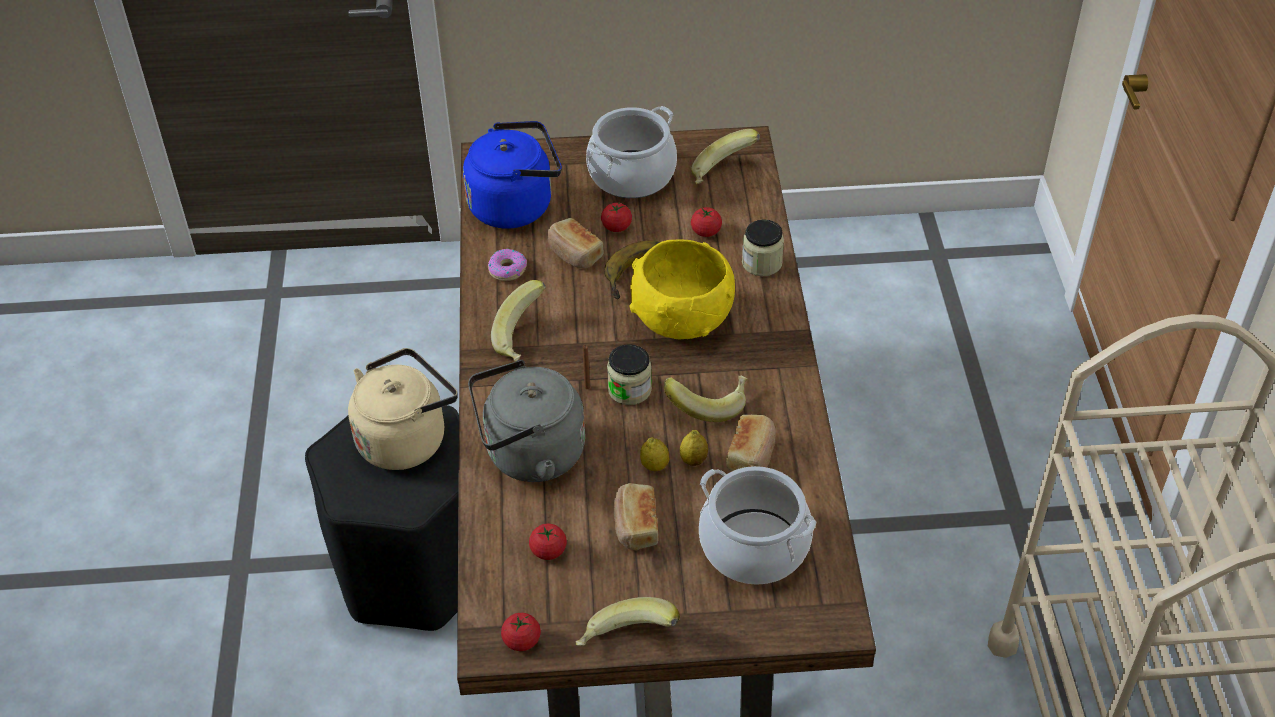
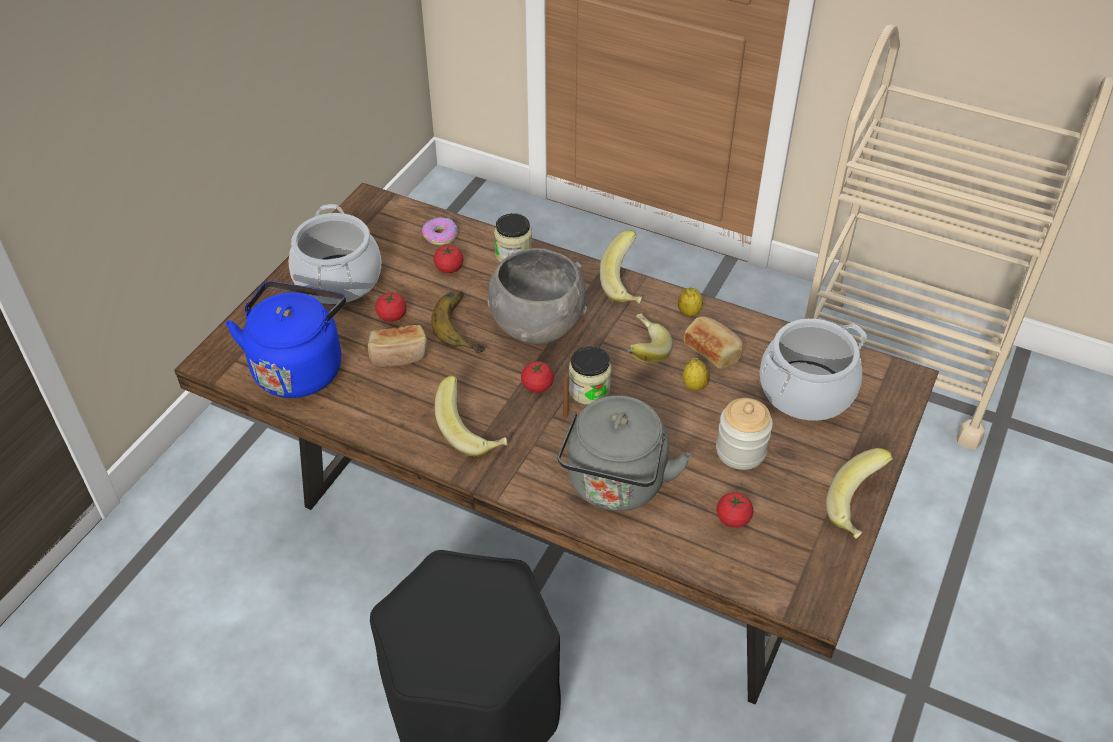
camera: 60 degrees left, 0 degrees up
beige kettle [348,348,458,470] -> none
donut [488,249,527,281] -> donut moved to [422,217,458,245]
tomato [501,613,541,651] -> tomato moved to [521,361,554,393]
bread [613,483,658,550] -> jar [716,398,773,470]
yellow bowl [630,240,735,339] -> grey bowl [488,248,587,344]
lemon [640,437,669,471] -> lemon moved to [678,287,703,317]
banana [691,129,760,184] -> banana moved to [600,230,642,303]

